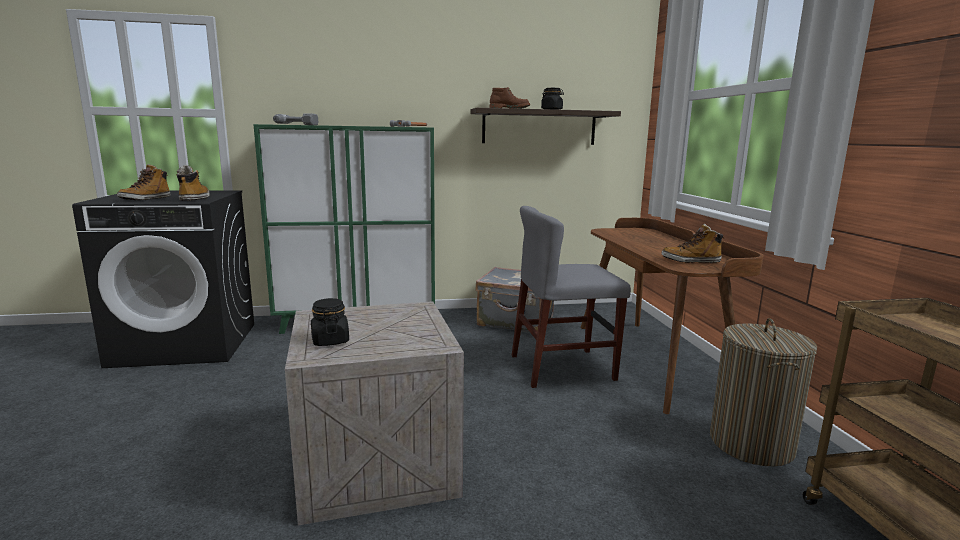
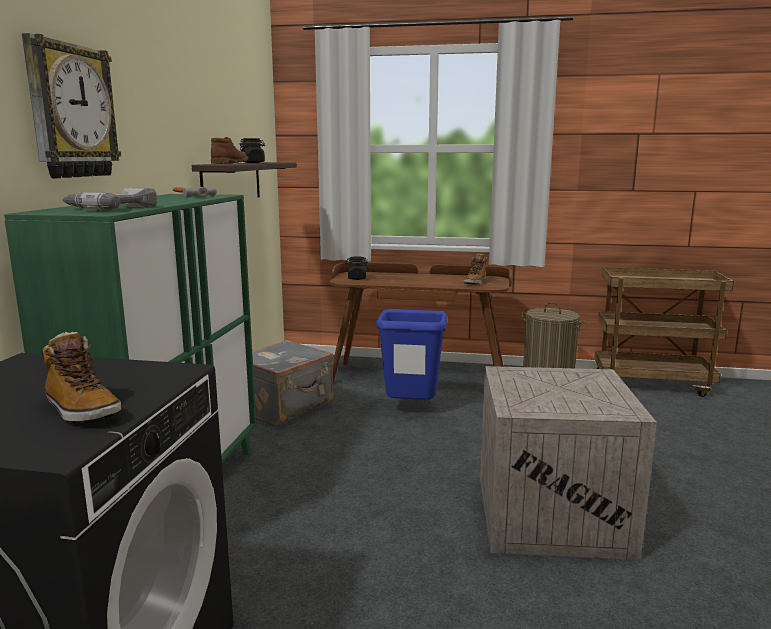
camera: 70 degrees left, 0 degrees up
boot [176,165,210,201] -> none
black jar [311,298,349,346] -> black jar moved to [345,256,369,280]
grey chair [512,206,631,388] -> blue trash can [376,309,447,400]
none -> wall clock [22,33,121,178]

